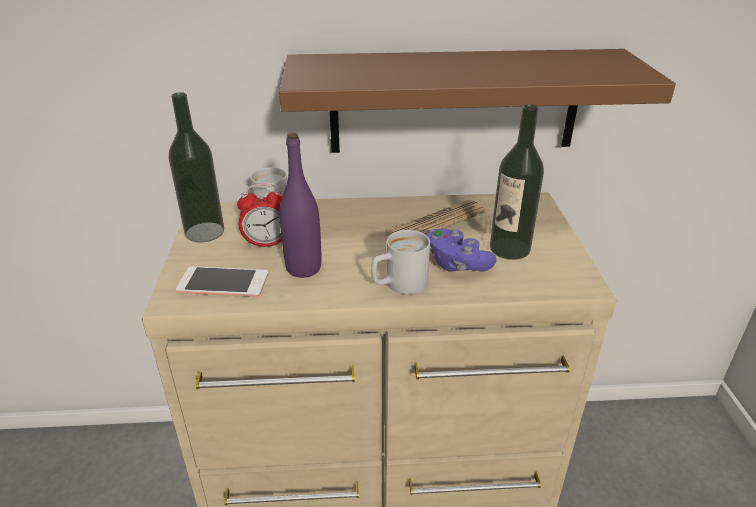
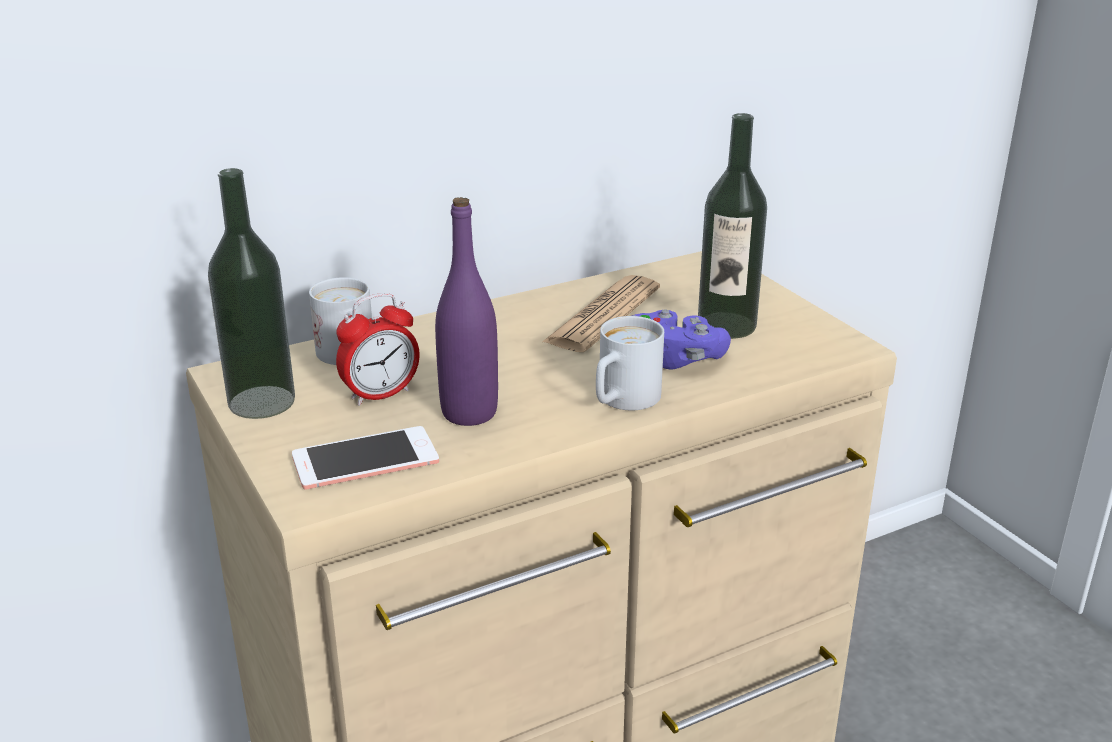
camera: 25 degrees left, 5 degrees down
brown shelf [279,49,676,153] -> none

